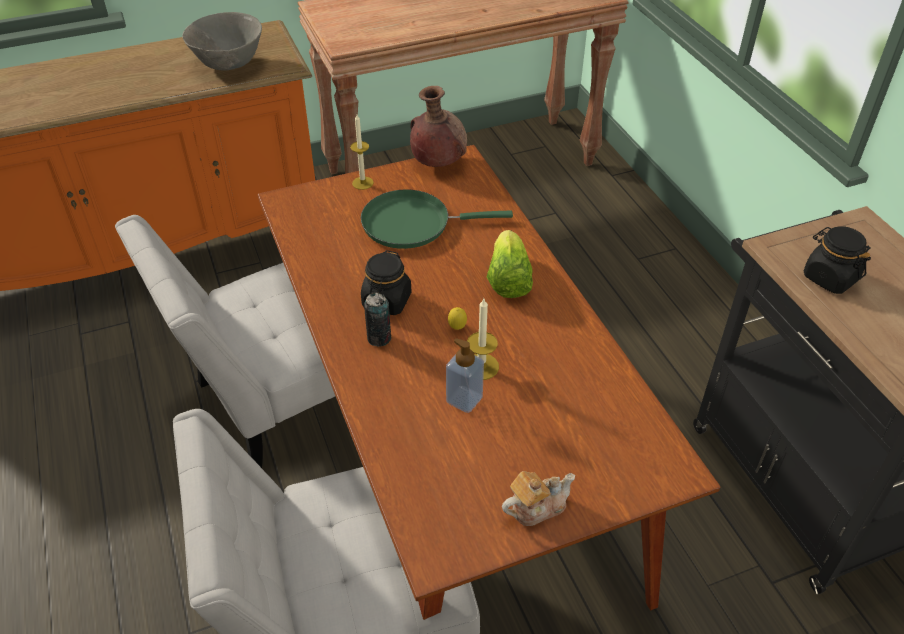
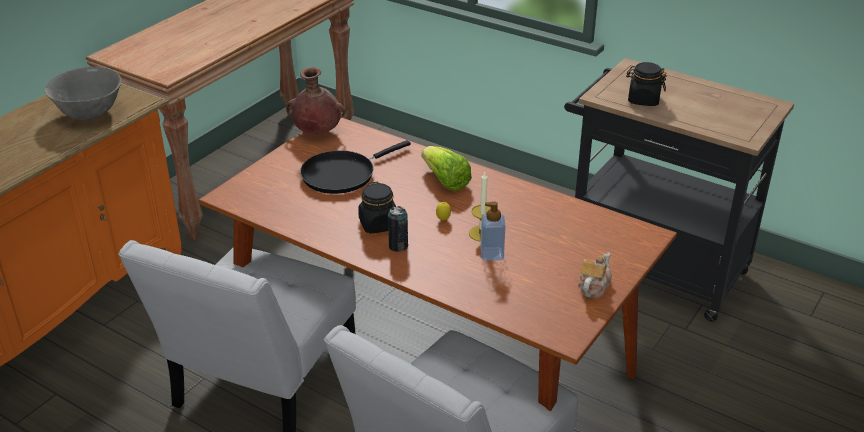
camera: 35 degrees left, 10 degrees down
candle [350,115,374,190] -> none
green frying pan [361,190,513,249] -> black frying pan [300,140,411,194]

